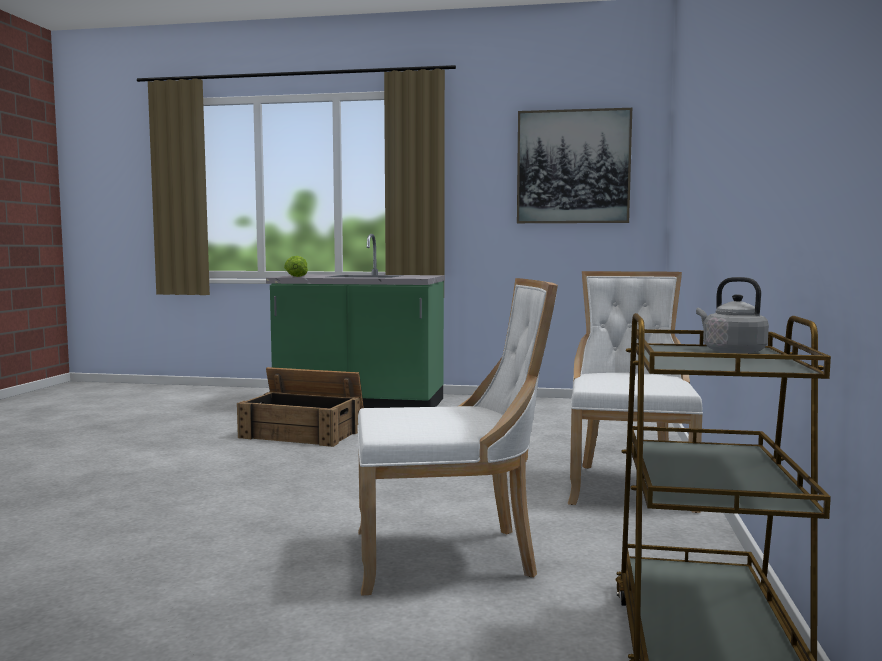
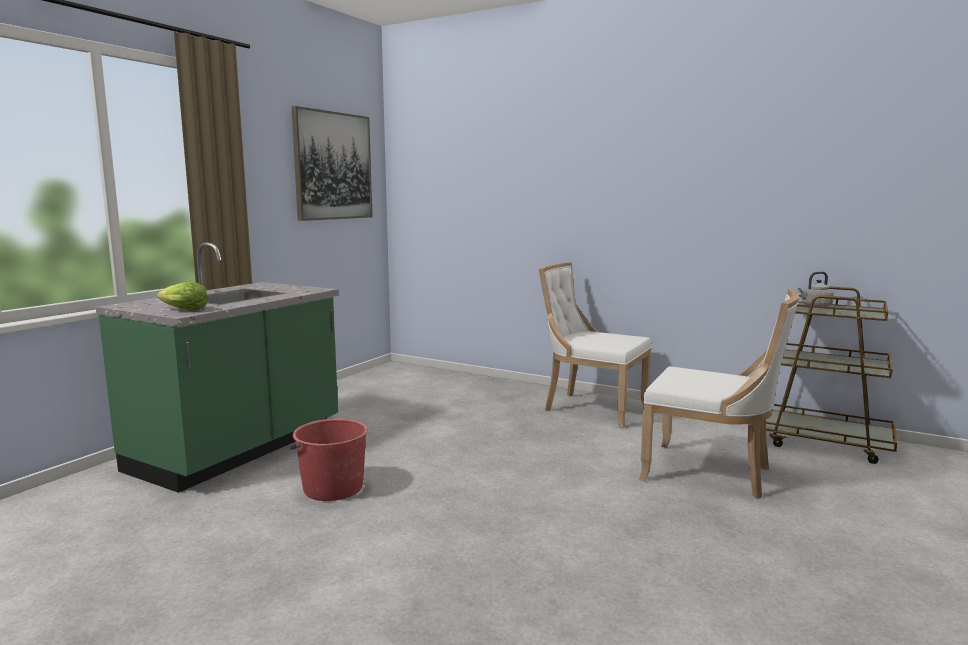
camera: 70 degrees left, 5 degrees up
crate [237,367,364,447] -> red bucket [290,418,368,501]
white chair [357,278,558,596] -> white chair turned 105 degrees clockwise [638,289,799,499]

